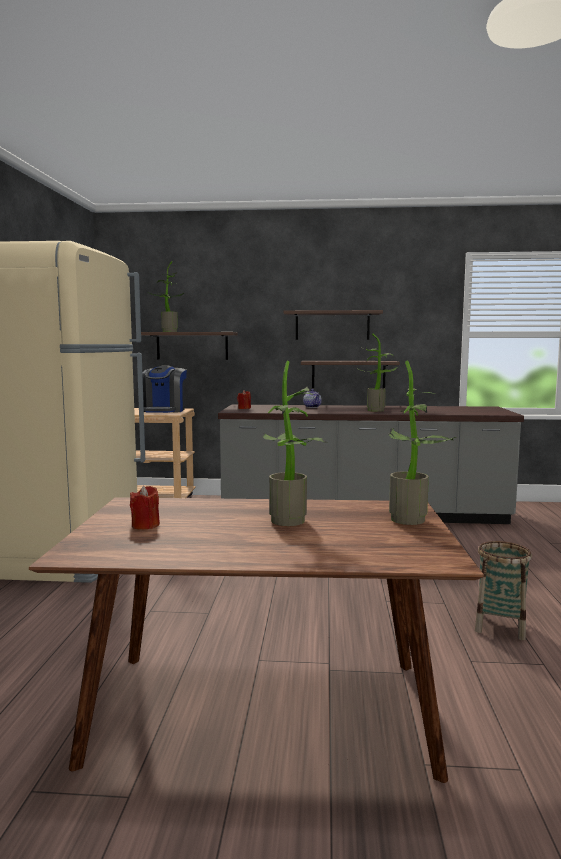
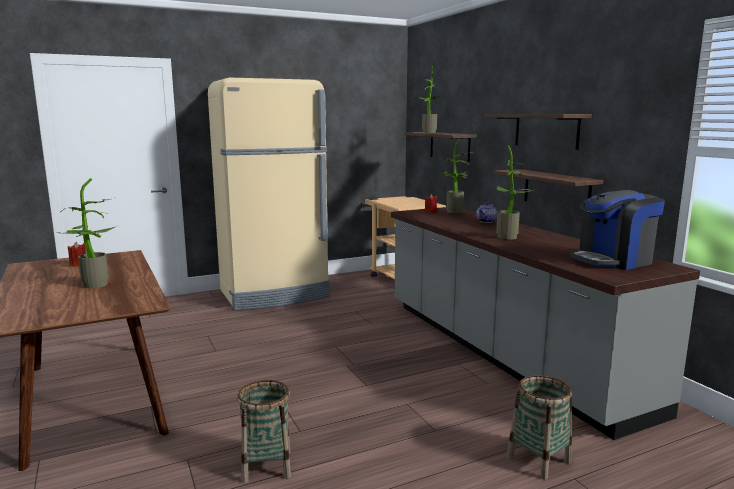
camera: 60 degrees right, 5 degrees up
coffee machine [142,365,187,413] -> coffee machine moved to [570,190,665,270]
potted plant [388,361,456,525] -> potted plant moved to [444,139,473,213]
none -> basket [507,375,572,480]

